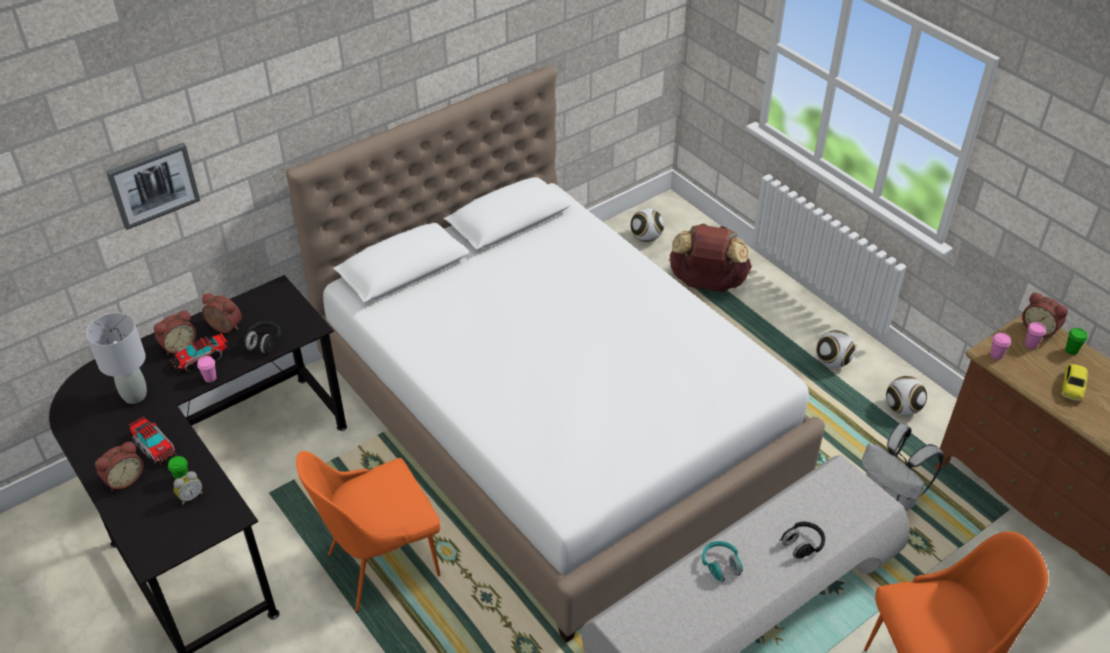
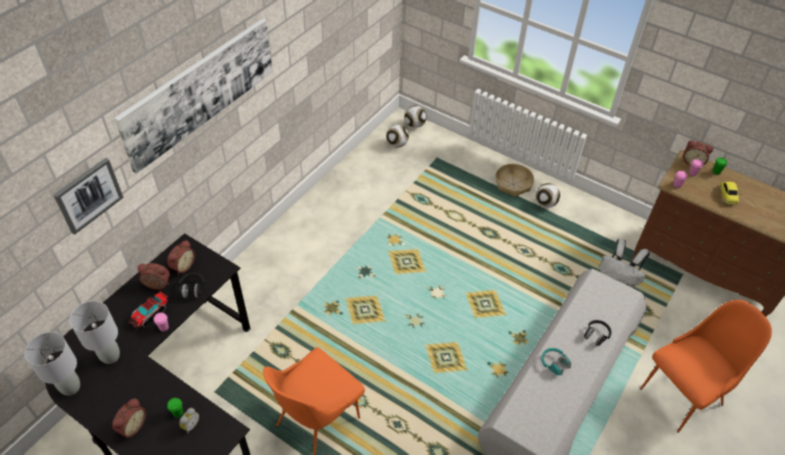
camera: 20 degrees left, 5 degrees up
toy truck [129,417,177,465] -> none
alarm clock [154,311,196,355] -> alarm clock moved to [167,240,195,274]
white bed [286,66,825,643] -> none
brown backpack [669,223,751,292] -> none
football [886,376,927,415] -> football moved to [405,105,427,128]
none -> grey table lamp [25,332,80,396]
none -> picture [114,18,273,174]
none -> basket [496,164,534,197]

